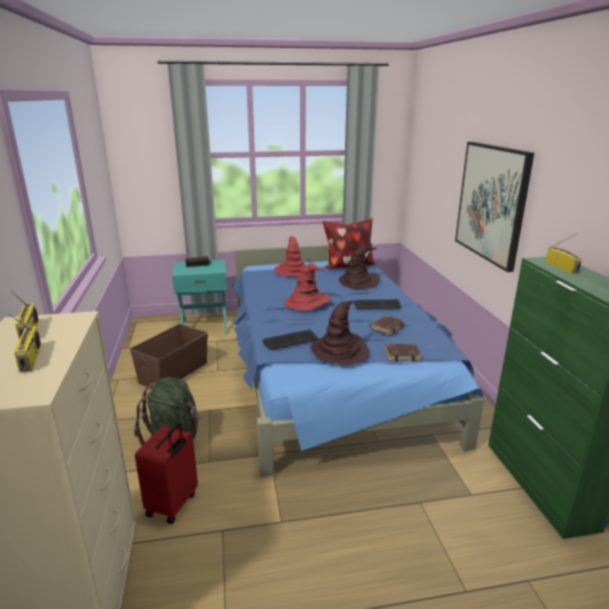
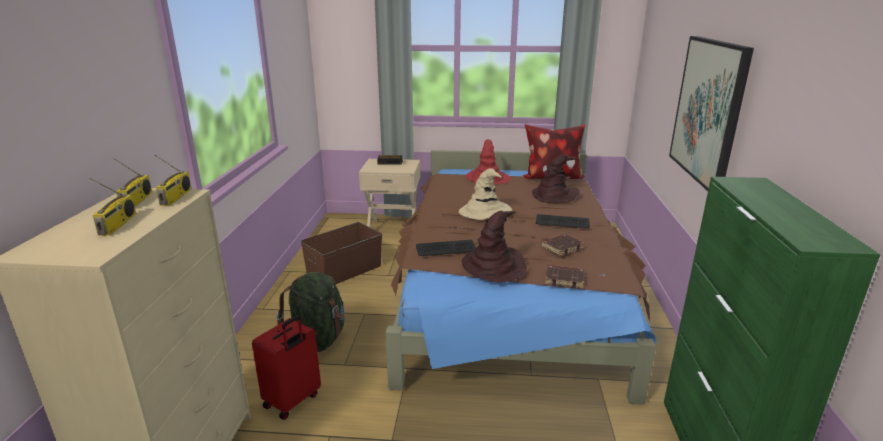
camera: 15 degrees right, 0 degrees up
turquoise nightstand [172,259,227,335] -> beige nightstand [359,159,420,227]
blue bed [232,243,484,477] -> brown bed [385,150,656,405]
red hat [284,263,331,311] -> beige hat [459,168,512,220]
radio [545,233,582,274] -> radio moved to [155,155,192,206]

